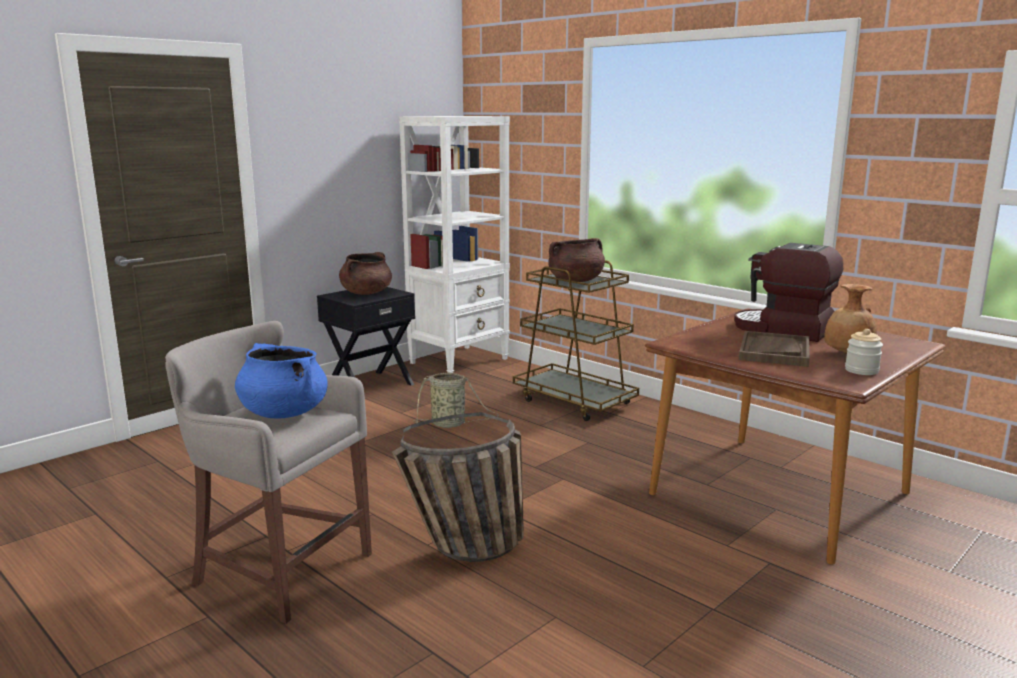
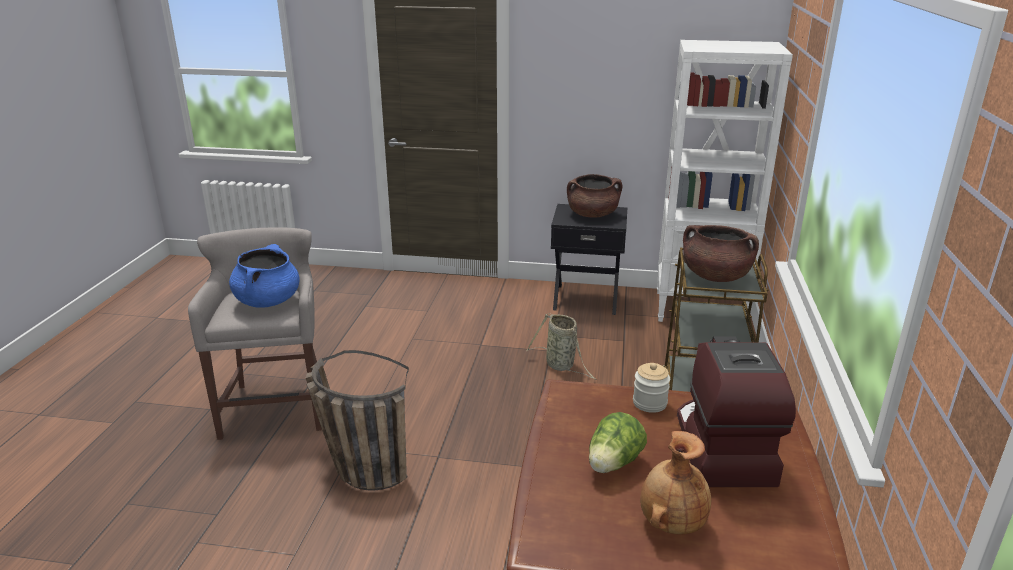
camera: 55 degrees right, 10 degrees up
brown tray [739,331,810,367] -> lettuce [589,412,647,473]
jar [845,329,883,375] -> jar moved to [633,363,670,413]

